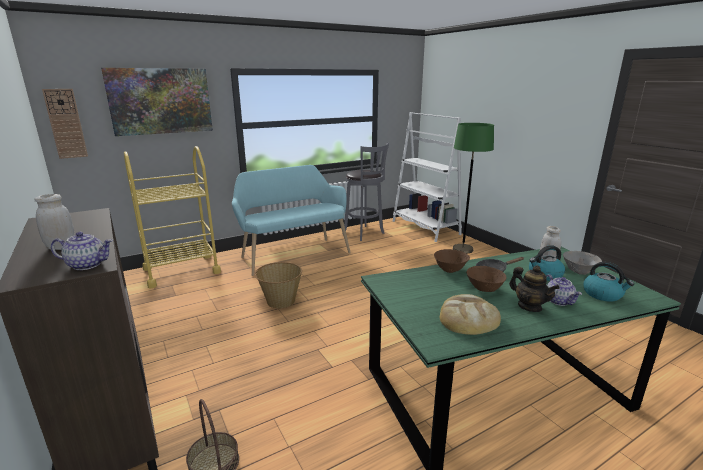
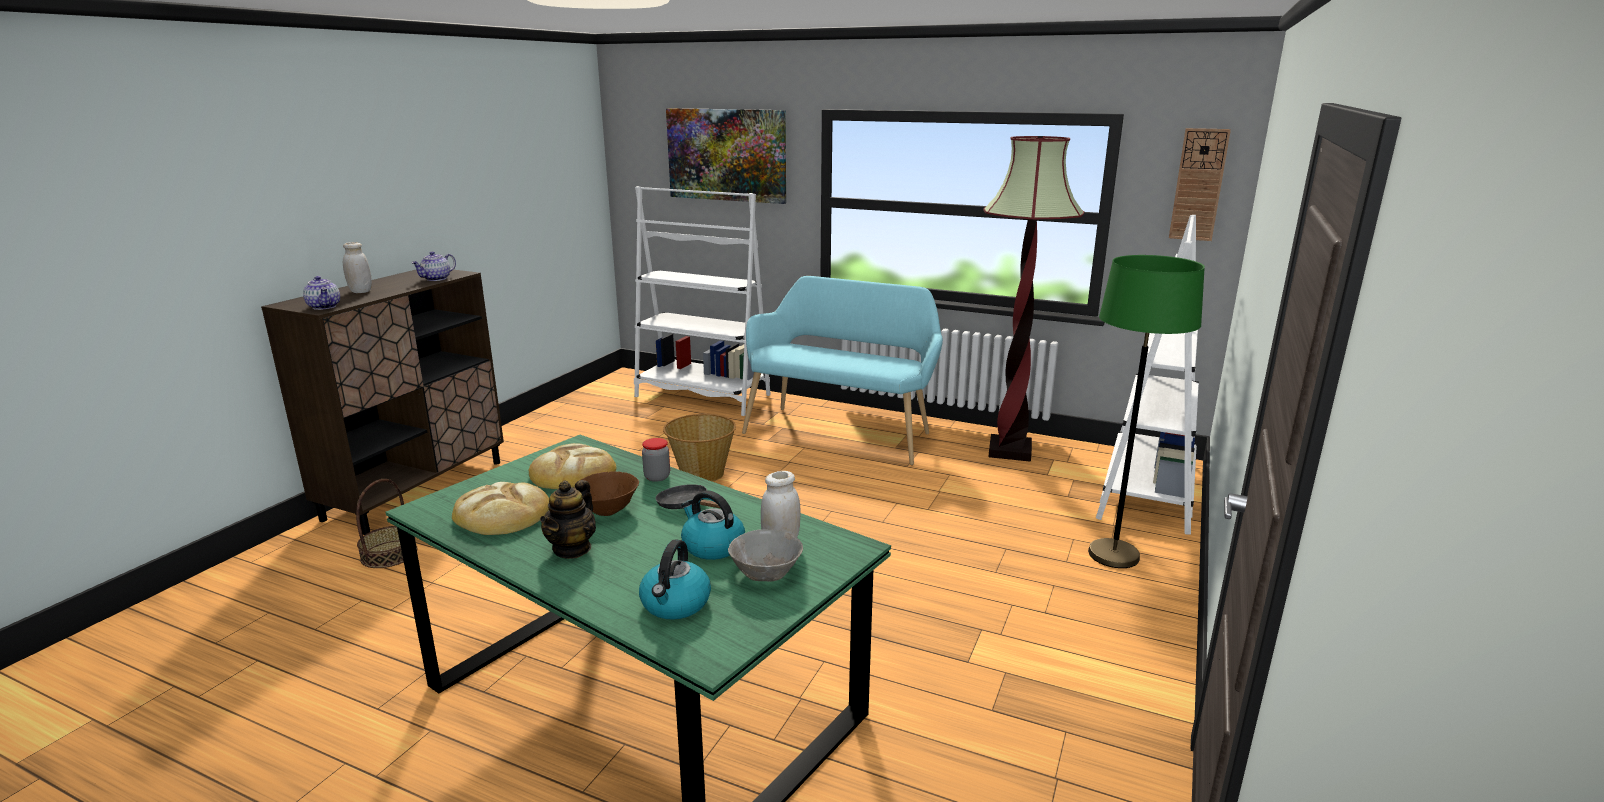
camera: 55 degrees right, 0 degrees up
wall clock [42,89,88,159] -> wall clock moved to [1169,128,1231,241]
yellow cart [124,146,221,289] -> white bookcase [634,186,771,416]
grey stool [342,142,389,241] -> floor lamp [983,136,1084,462]
brown bowl [434,249,470,273] -> jar [642,438,670,482]
teapot [546,274,582,306] -> teapot moved to [412,251,456,281]
none -> bread [528,443,617,489]

